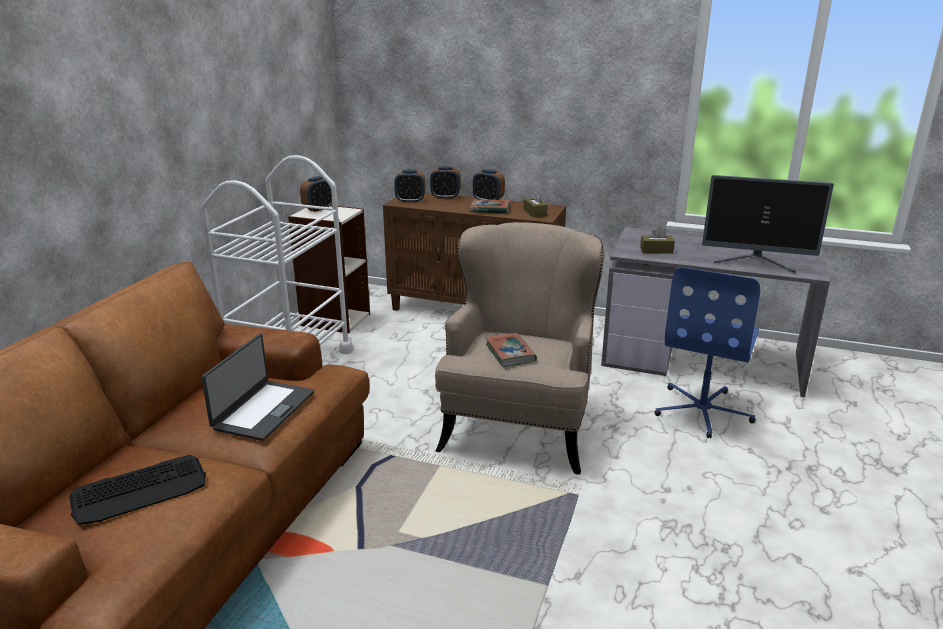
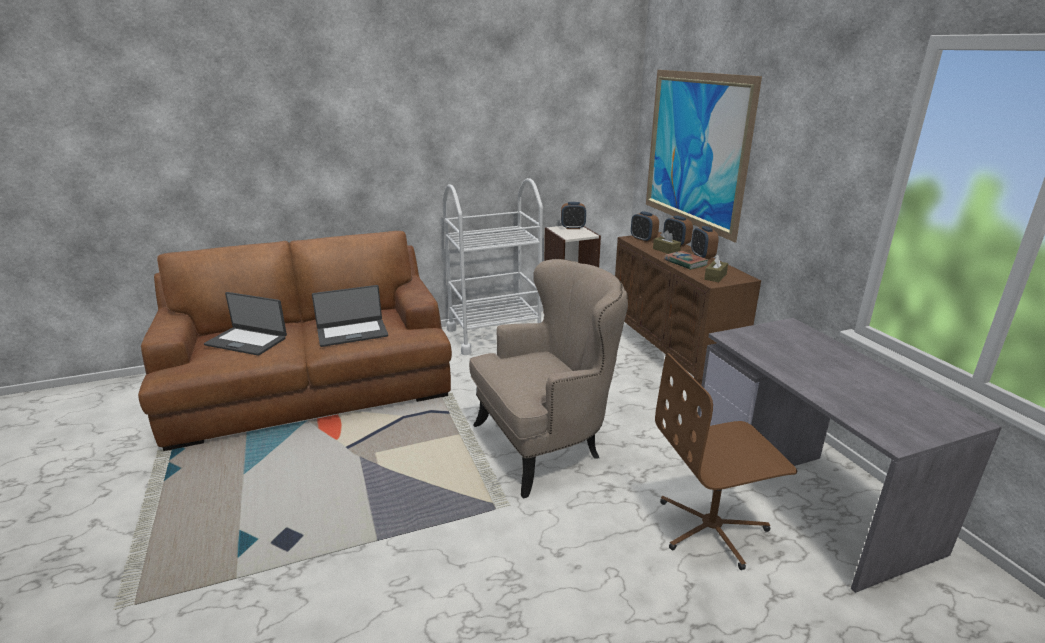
camera: 50 degrees right, 0 degrees up
keyboard [69,455,206,525] -> laptop [204,292,287,356]
book [485,333,537,367] -> none
brown tissue box [640,226,675,254] -> brown tissue box moved to [653,230,681,254]
blue office chair [654,267,760,438] -> brown office chair [655,353,797,570]
monitor [702,175,834,273] -> none
none -> picture [646,70,762,243]

